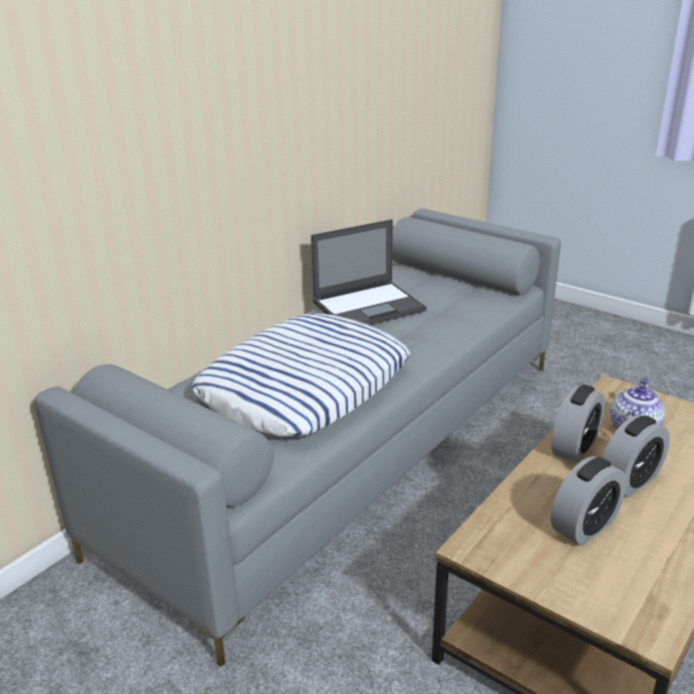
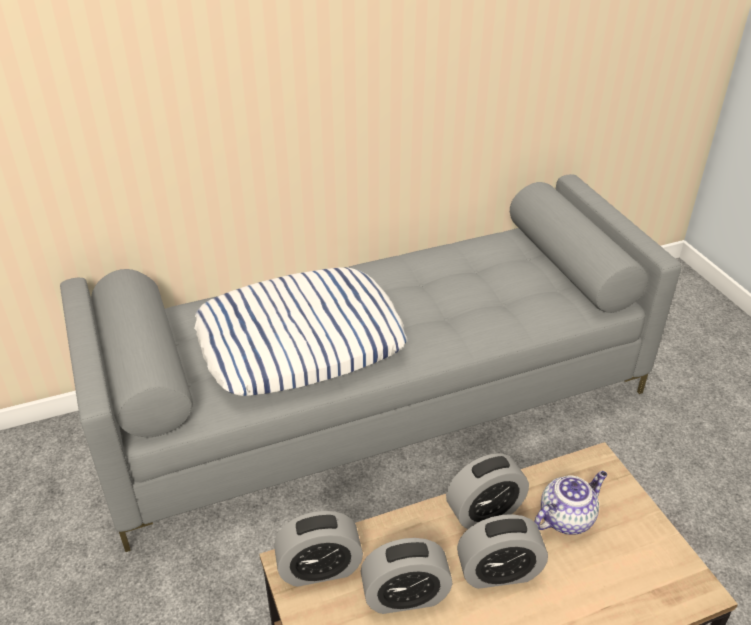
camera: 30 degrees right, 10 degrees up
laptop [311,219,427,325] -> none
none -> alarm clock [274,511,363,587]

